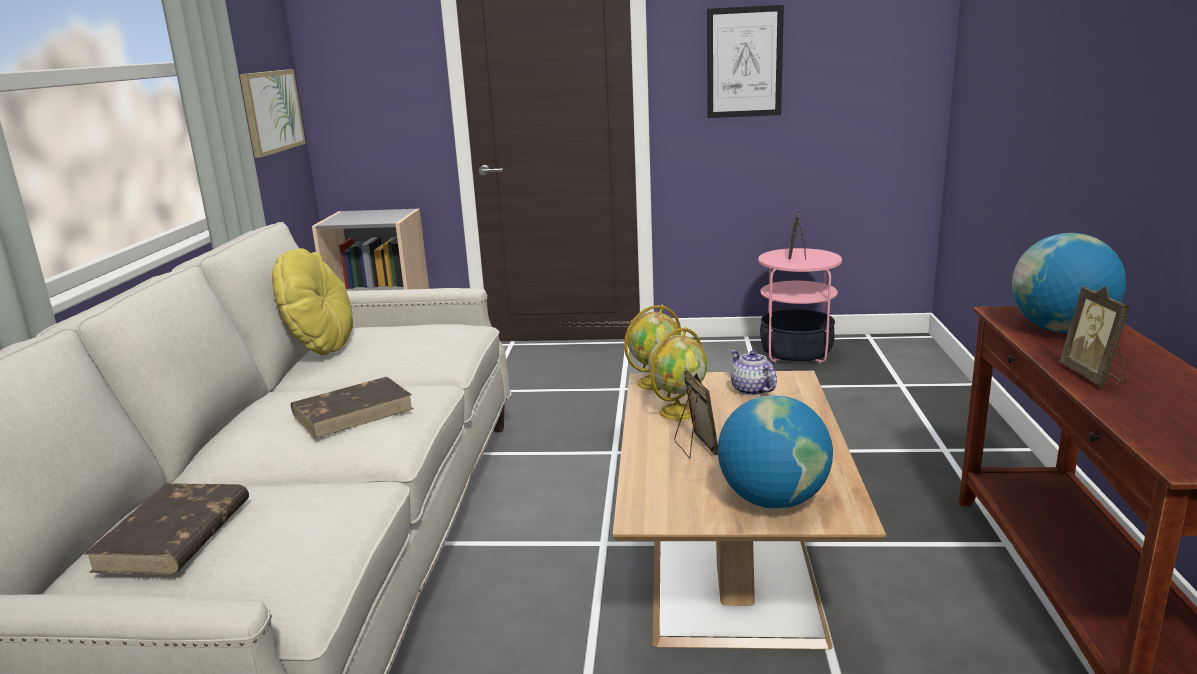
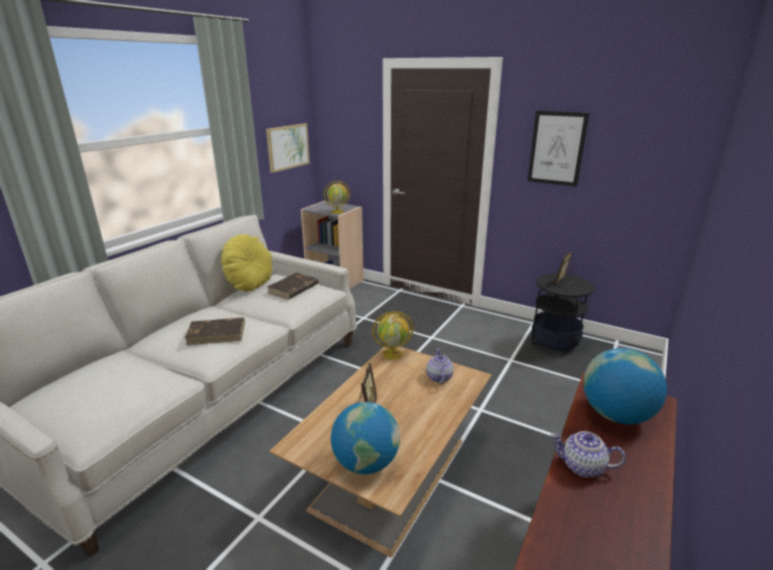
camera: 25 degrees right, 5 degrees up
brown book [84,483,249,575] -> brown book moved to [267,272,319,300]
globe [648,327,707,421] -> globe moved to [324,181,350,214]
pink side table [758,248,842,363] -> black side table [532,273,594,354]
picture frame [1060,286,1130,386] -> teapot [550,431,626,478]

